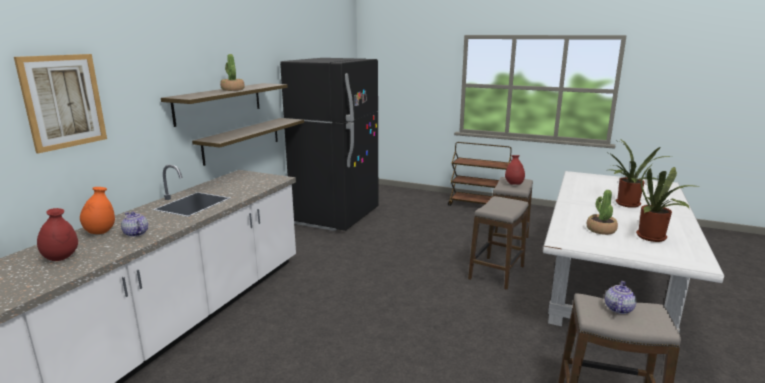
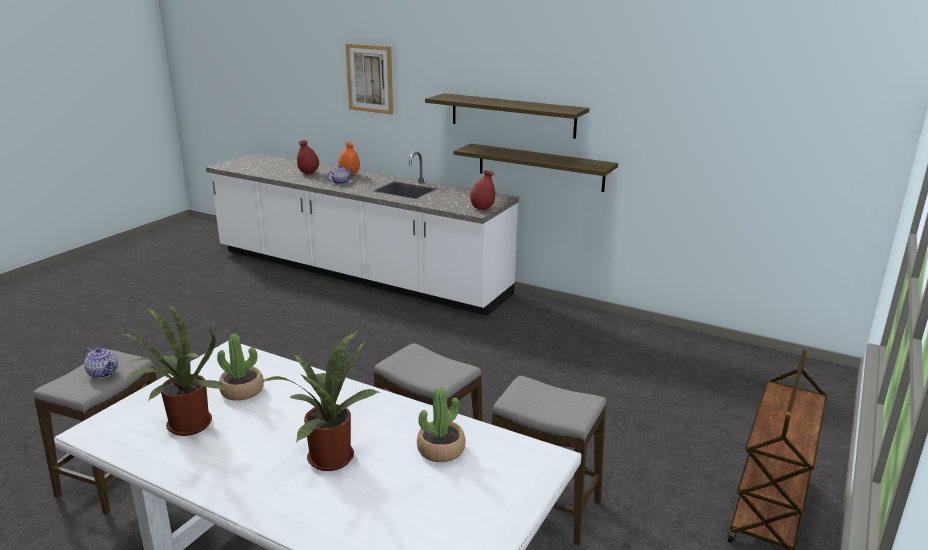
camera: 95 degrees right, 5 degrees up
potted plant [220,54,245,91] -> potted plant moved to [417,387,466,462]
black fridge [280,58,378,231] -> none
red vase [505,155,525,185] -> red vase moved to [470,170,495,210]

